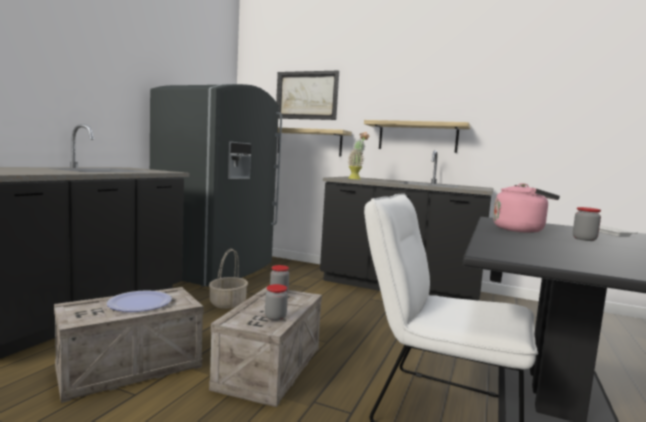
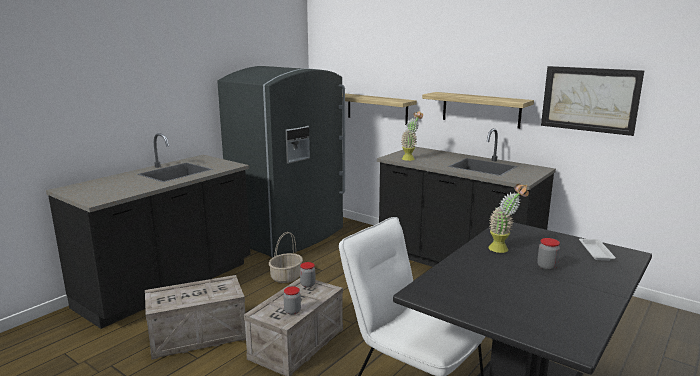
camera: 15 degrees right, 10 degrees up
plate [106,290,172,312] -> none
picture [276,71,339,120] -> picture moved to [541,66,644,136]
pink kettle [493,183,560,233] -> potted plant [489,183,529,253]

